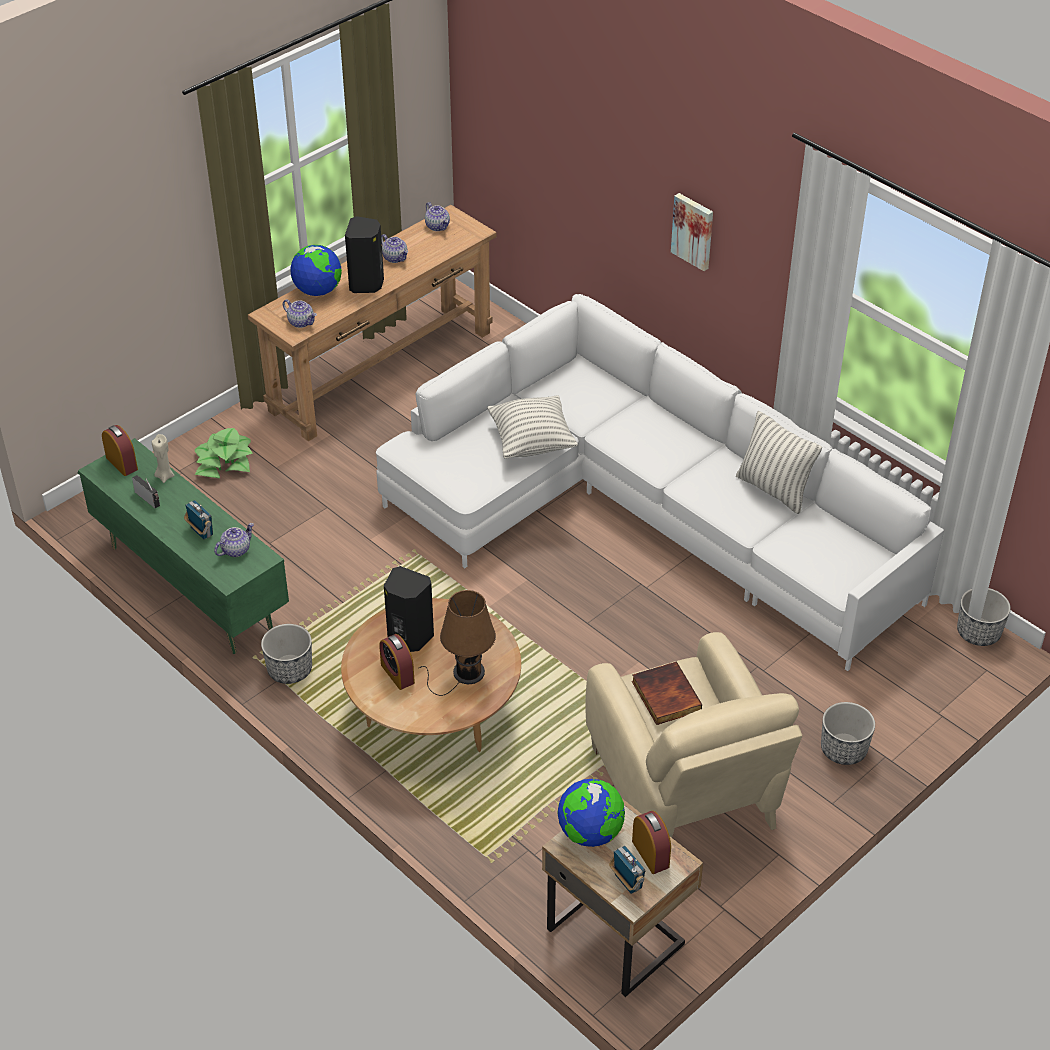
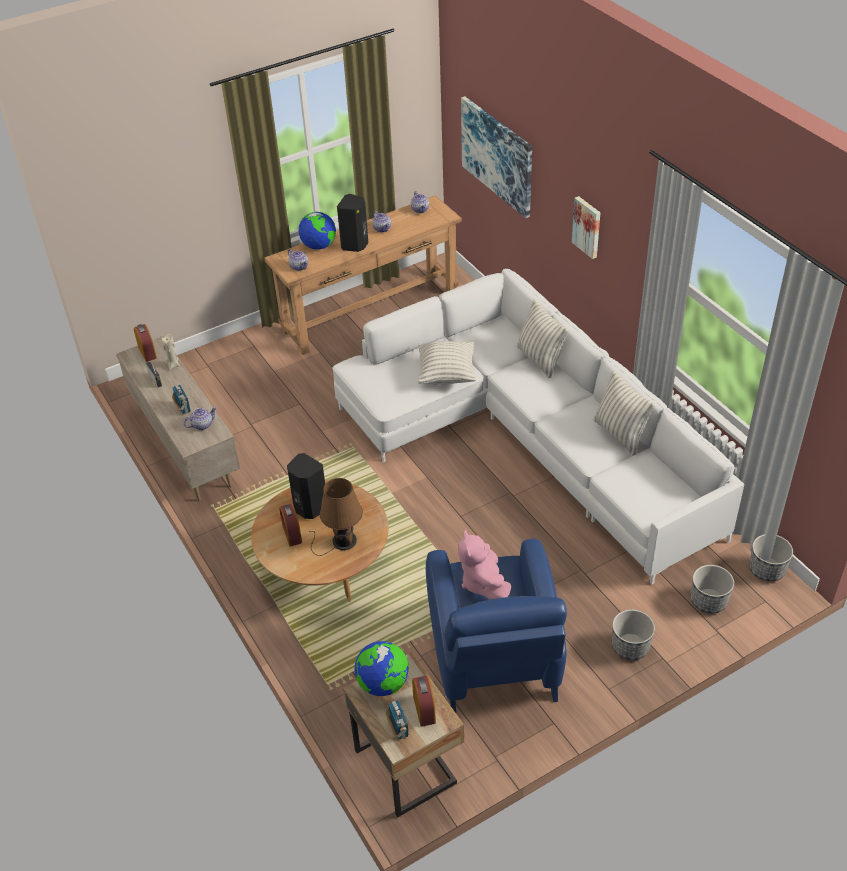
camera: 15 degrees right, 0 degrees up
green tv stand [78,438,289,654] -> beige tv stand [116,336,240,501]
potted plant [195,428,252,478] -> none
planter [261,624,312,684] -> planter moved to [691,565,734,614]
beige armchair [586,632,802,838] -> blue armchair [426,539,567,713]
book [632,661,702,725] -> pink plush toy [458,530,511,599]
none -> picture [461,96,532,218]
none -> pillow [517,300,568,378]

